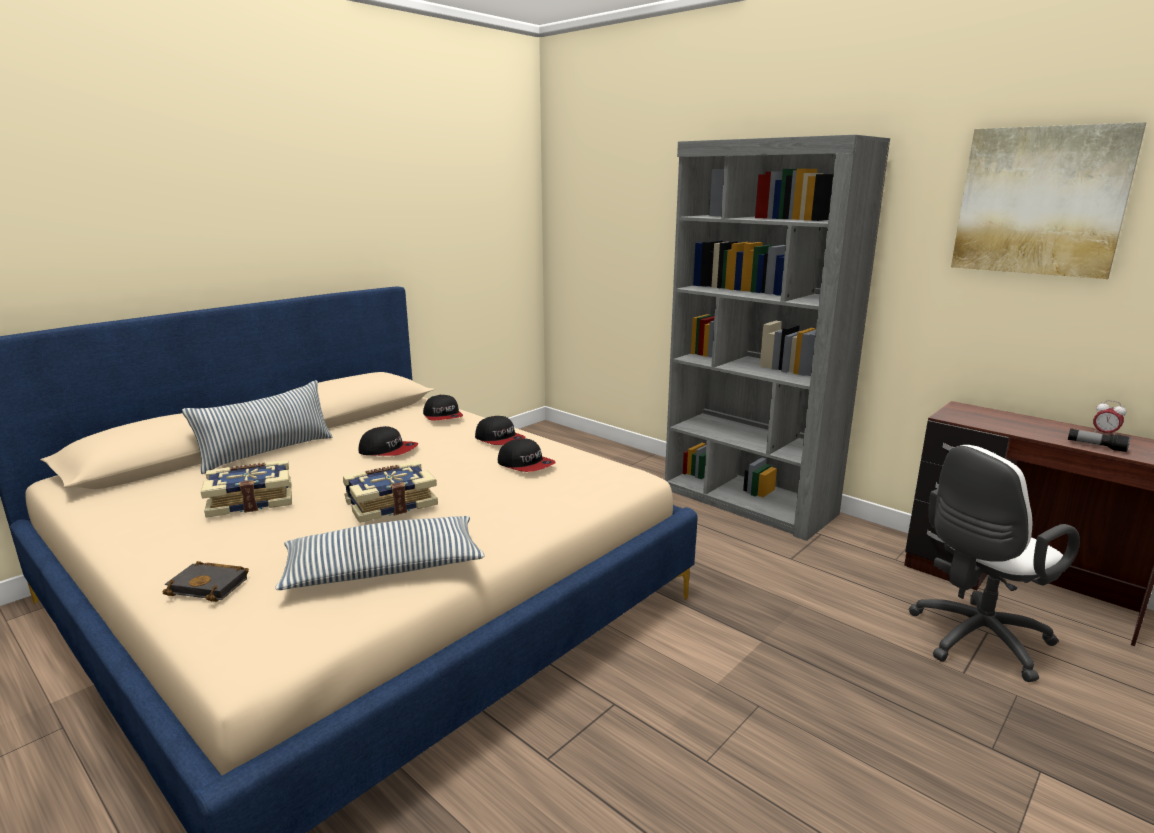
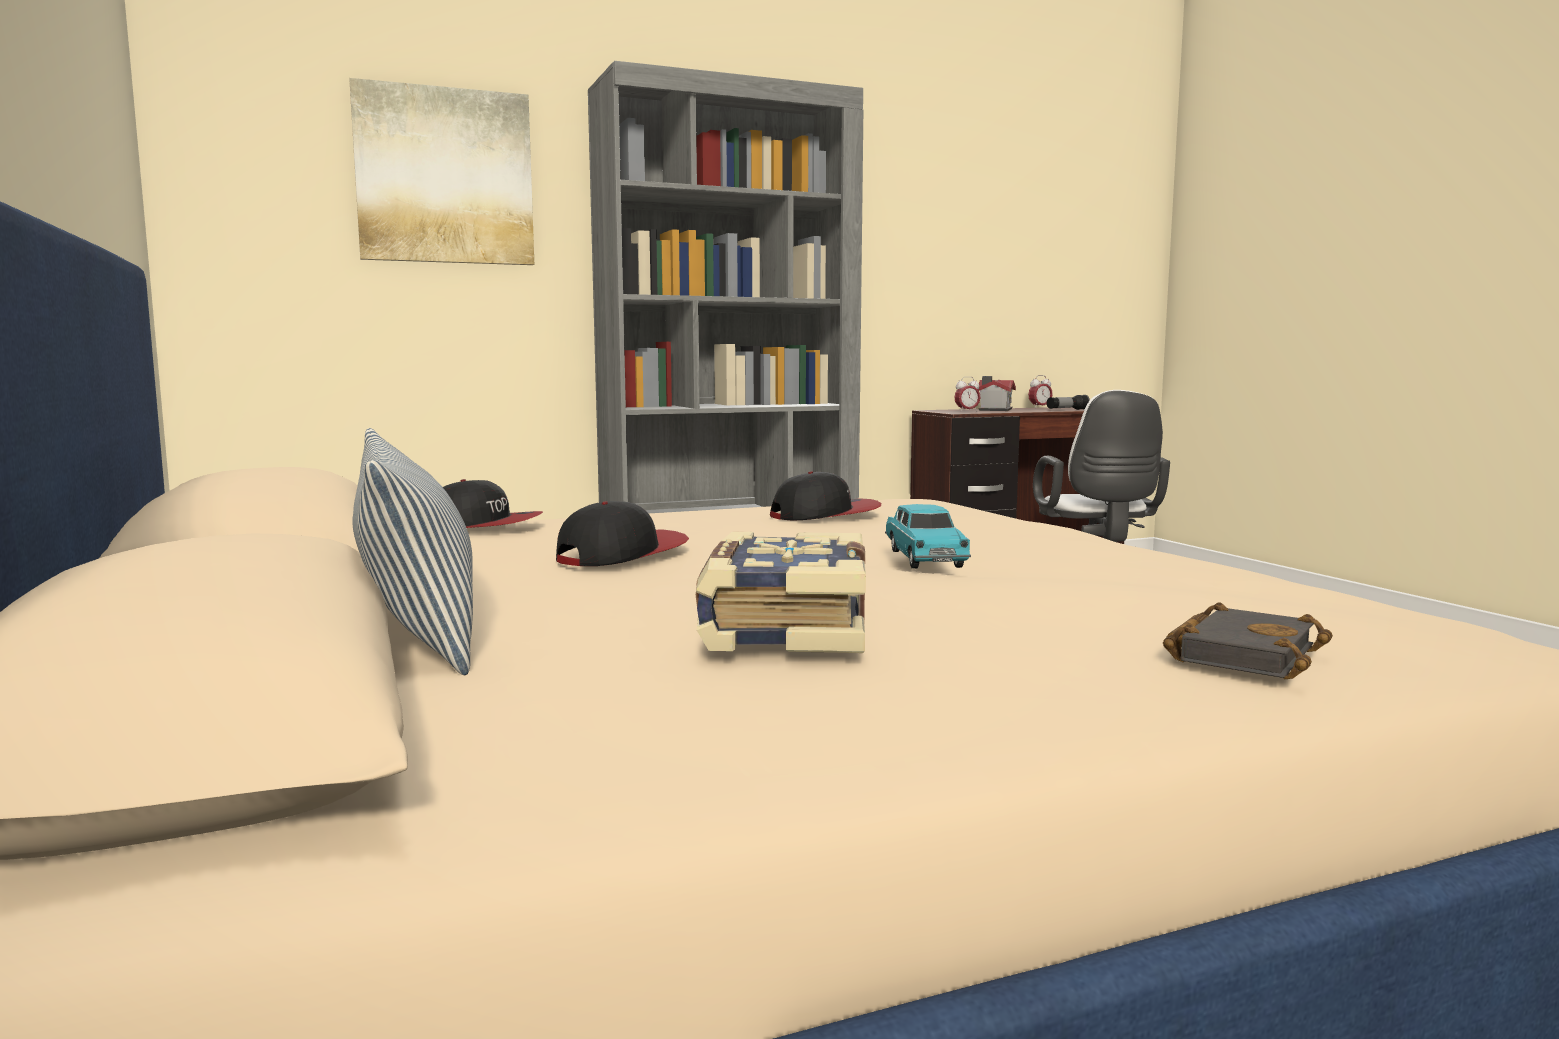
camera: 65 degrees left, 10 degrees down
pillow [275,516,484,590] -> none
book [343,461,438,523] -> turquoise toy car [885,504,971,569]
cap [475,416,526,445] -> none
picture [951,122,1146,279] -> picture moved to [349,78,534,265]
none -> alarm clock [954,377,981,412]
none -> toy house [978,376,1016,411]

